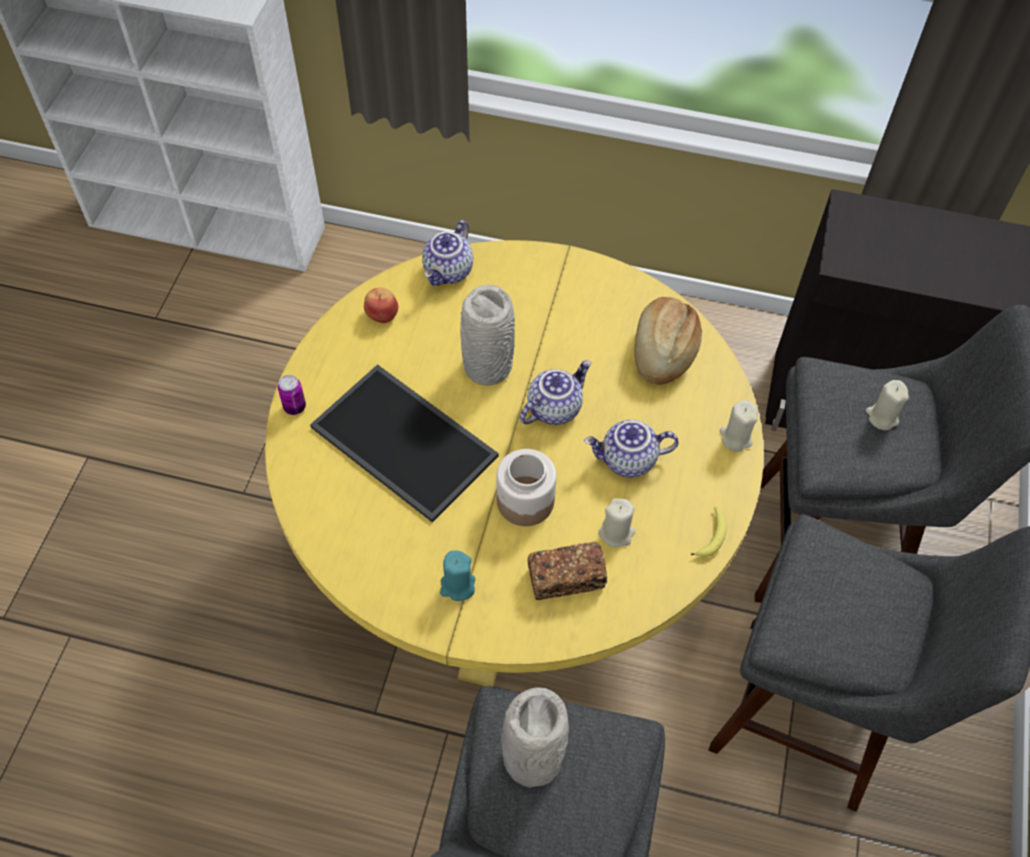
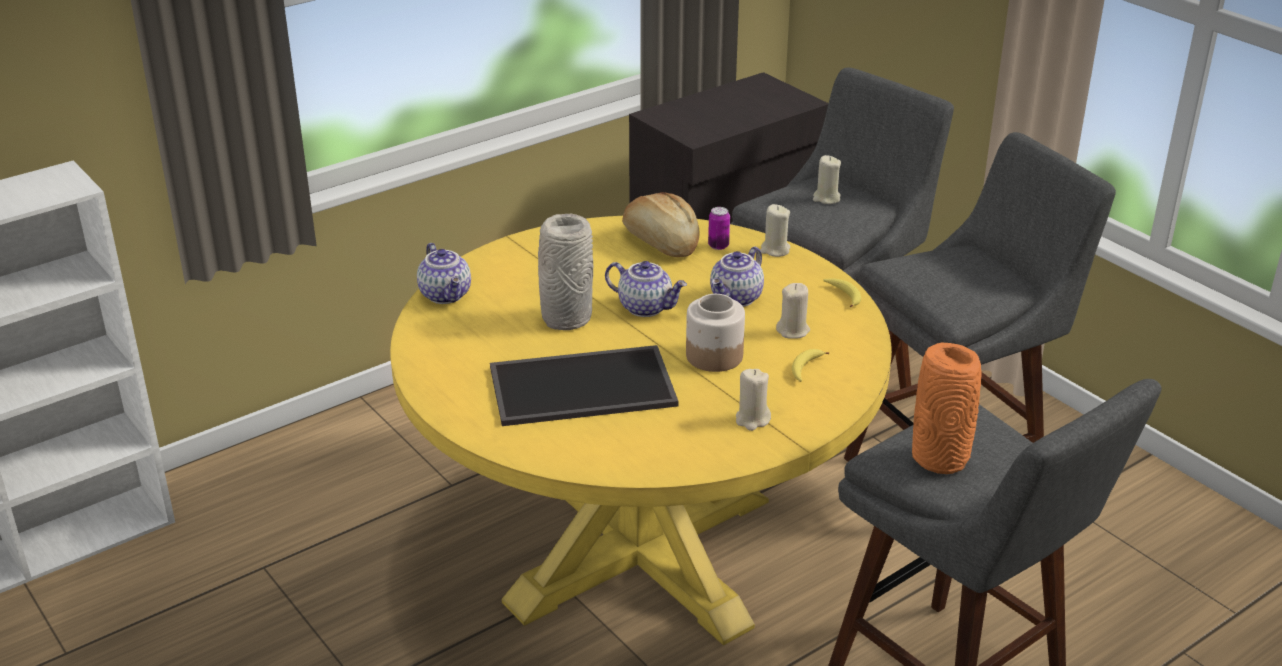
camera: 50 degrees left, 25 degrees down
can [278,375,306,415] -> can moved to [708,207,730,250]
apple [364,287,398,323] -> none
turquoise candle [440,550,475,601] -> beige candle [736,369,771,431]
grey vase [501,687,569,788] -> orange vase [912,343,981,474]
teapot [520,360,591,425] -> teapot turned 120 degrees clockwise [605,261,687,317]
bread [528,542,607,600] -> banana [792,349,829,382]

